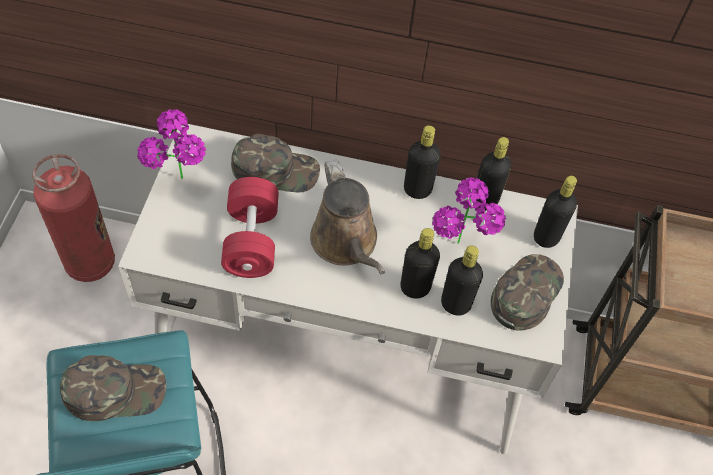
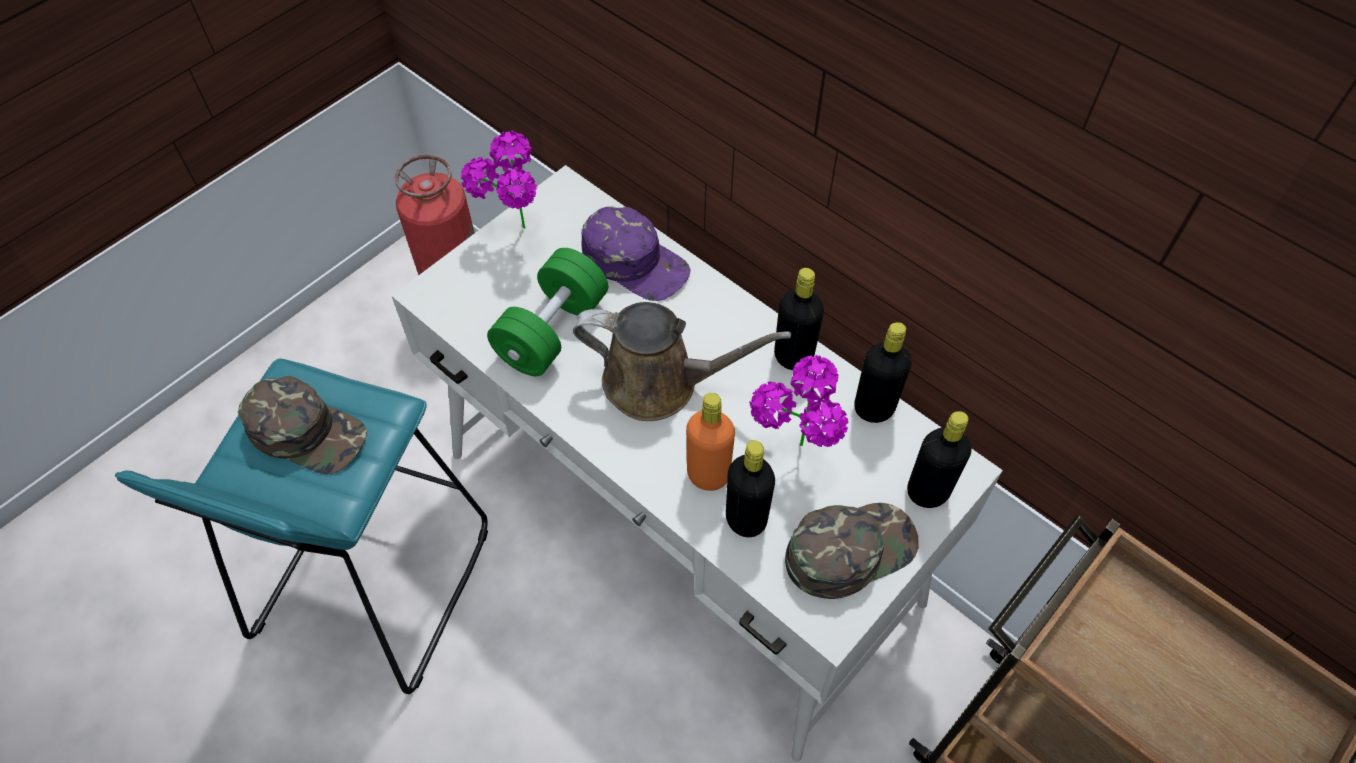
camera: 35 degrees right, 0 degrees up
red dumbbell [221,177,279,278] -> green dumbbell [487,248,608,376]
green cap [231,134,320,192] -> purple cap [581,206,691,301]
brown watering can [310,160,385,274] -> brown watering can turned 90 degrees counterclockwise [573,302,791,421]
black bottle [400,228,440,299] -> orange bottle [686,393,735,491]

